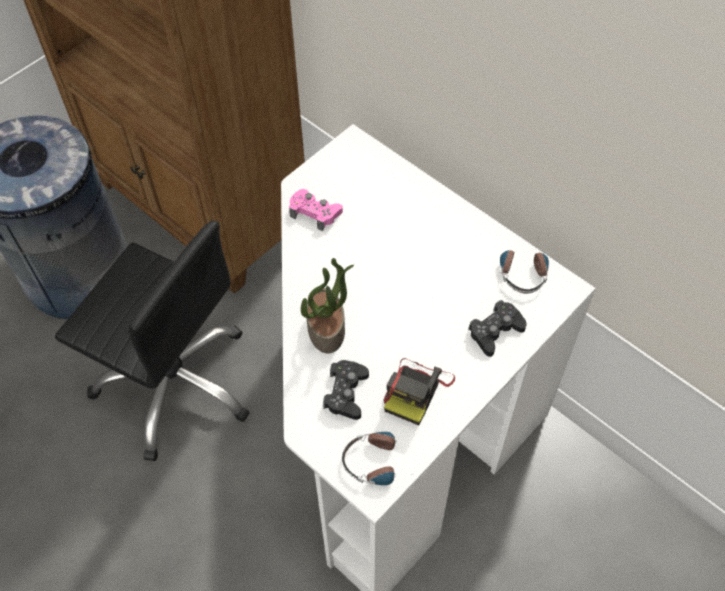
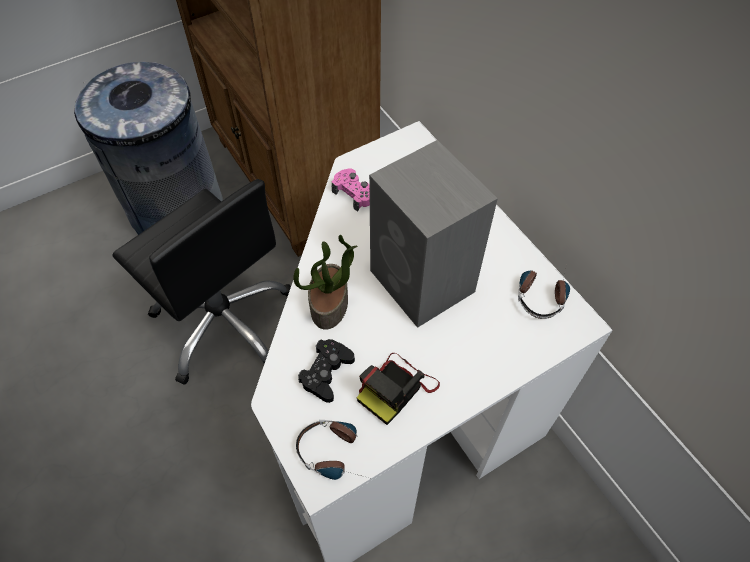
camera: 15 degrees right, 0 degrees up
black game controller [468,300,527,357] -> none
none -> grey speaker [369,140,498,328]

